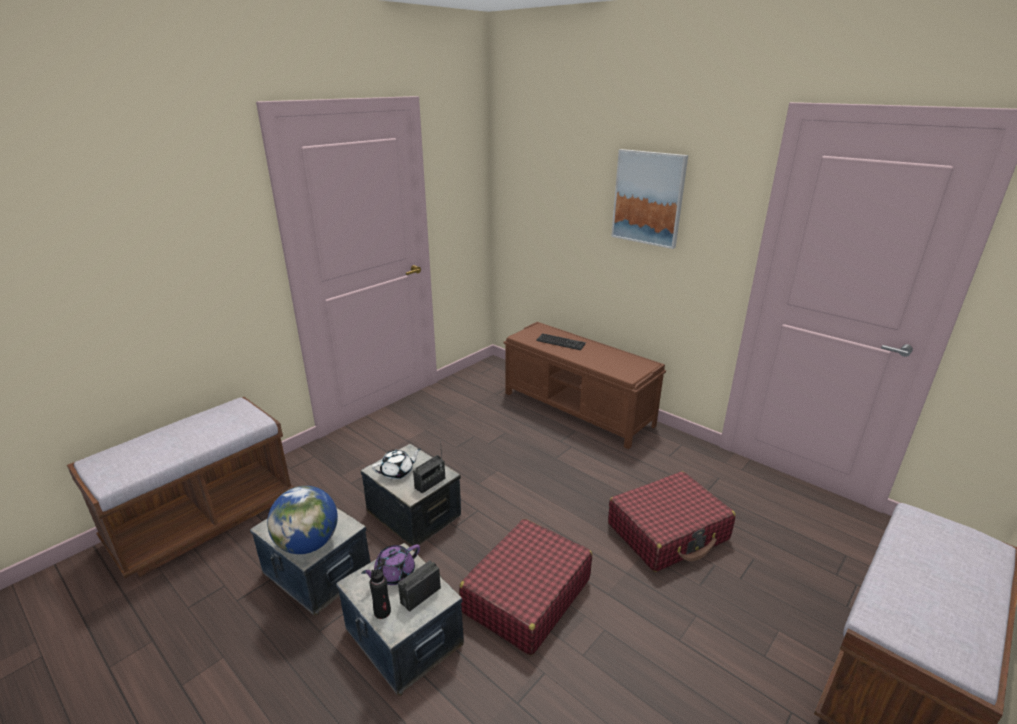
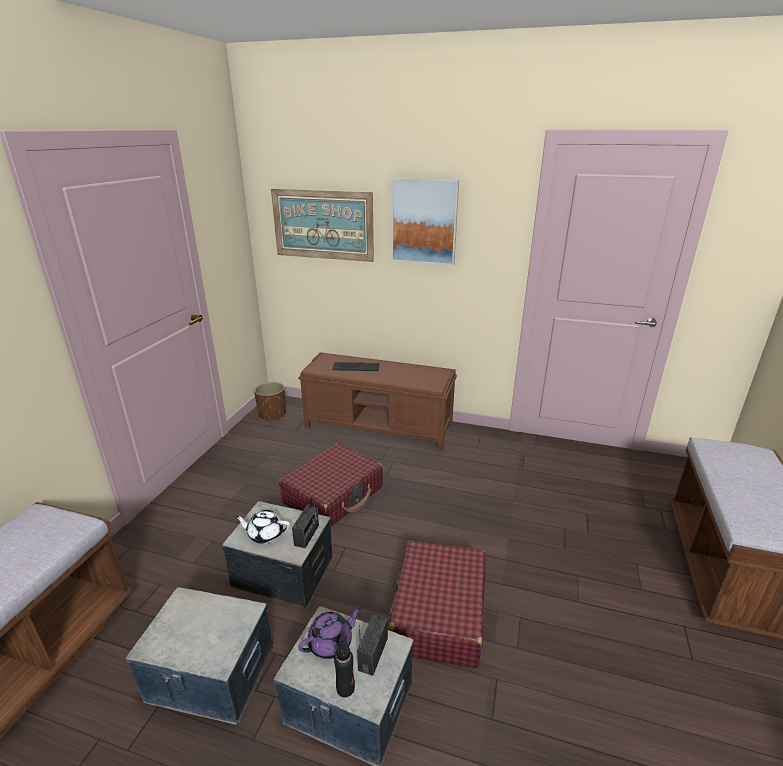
camera: 25 degrees left, 0 degrees up
globe [267,486,338,554] -> none
purple teapot [361,544,420,585] -> purple teapot turned 150 degrees counterclockwise [298,606,362,659]
white teapot [372,449,421,479] -> white teapot turned 120 degrees counterclockwise [235,510,290,544]
red suitcase [608,472,736,572] -> red suitcase moved to [279,443,383,527]
none -> brown planter [254,382,286,420]
none -> picture [271,189,374,262]

